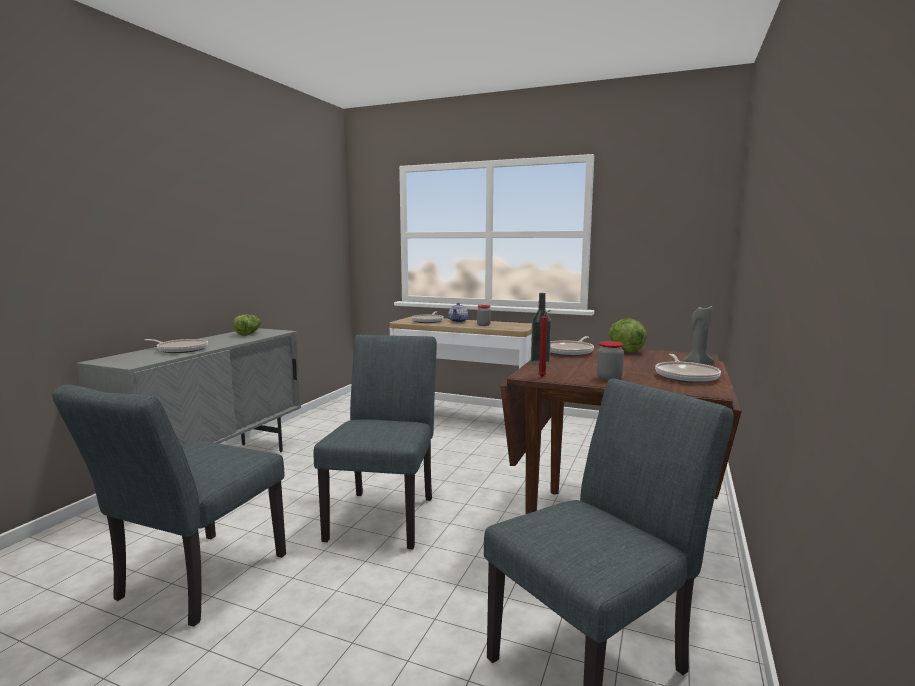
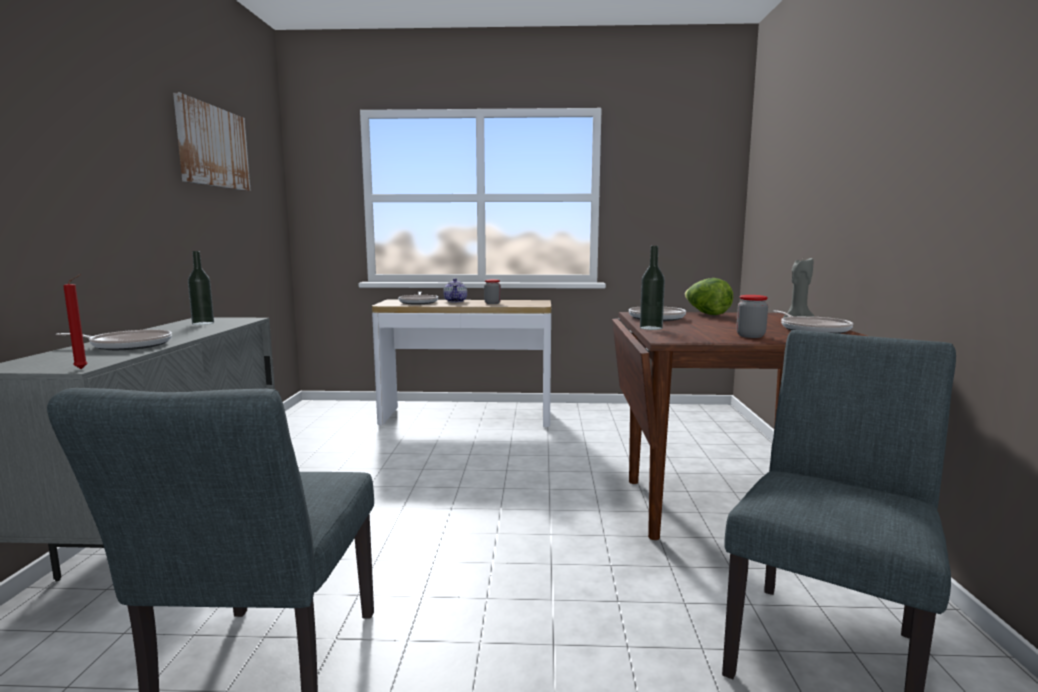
camera: 20 degrees left, 0 degrees up
lettuce [233,314,261,336] -> bottle [188,251,214,325]
grey chair [314,335,437,549] -> none
red candle [538,310,551,377] -> red candle moved to [63,275,88,369]
none -> picture [173,93,251,191]

